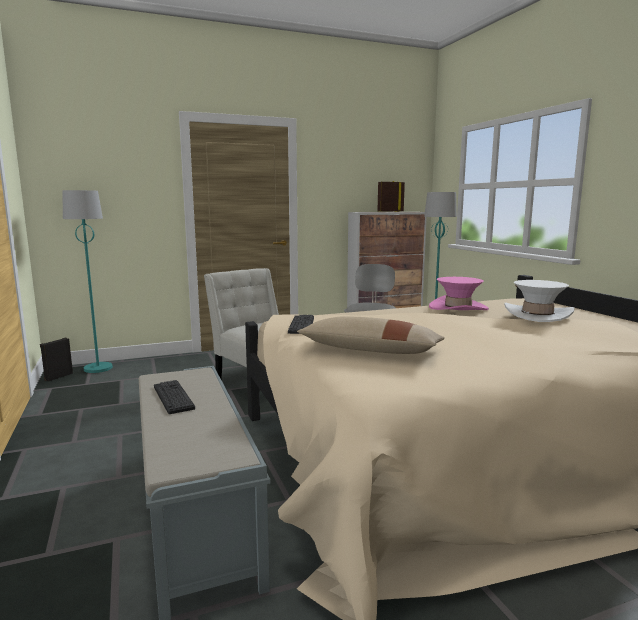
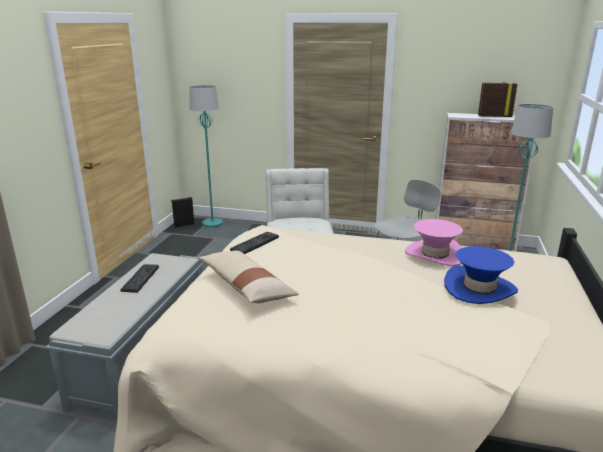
camera: 35 degrees right, 10 degrees up
white hat [504,280,574,322] -> blue hat [444,246,518,304]

